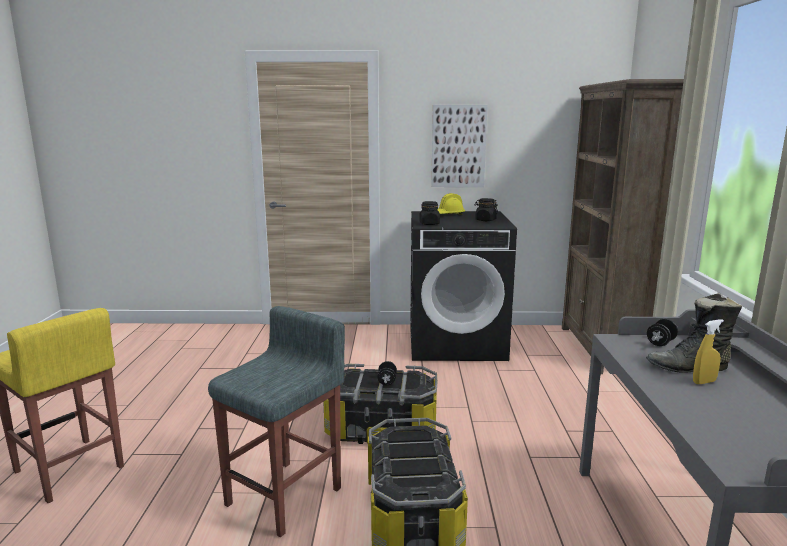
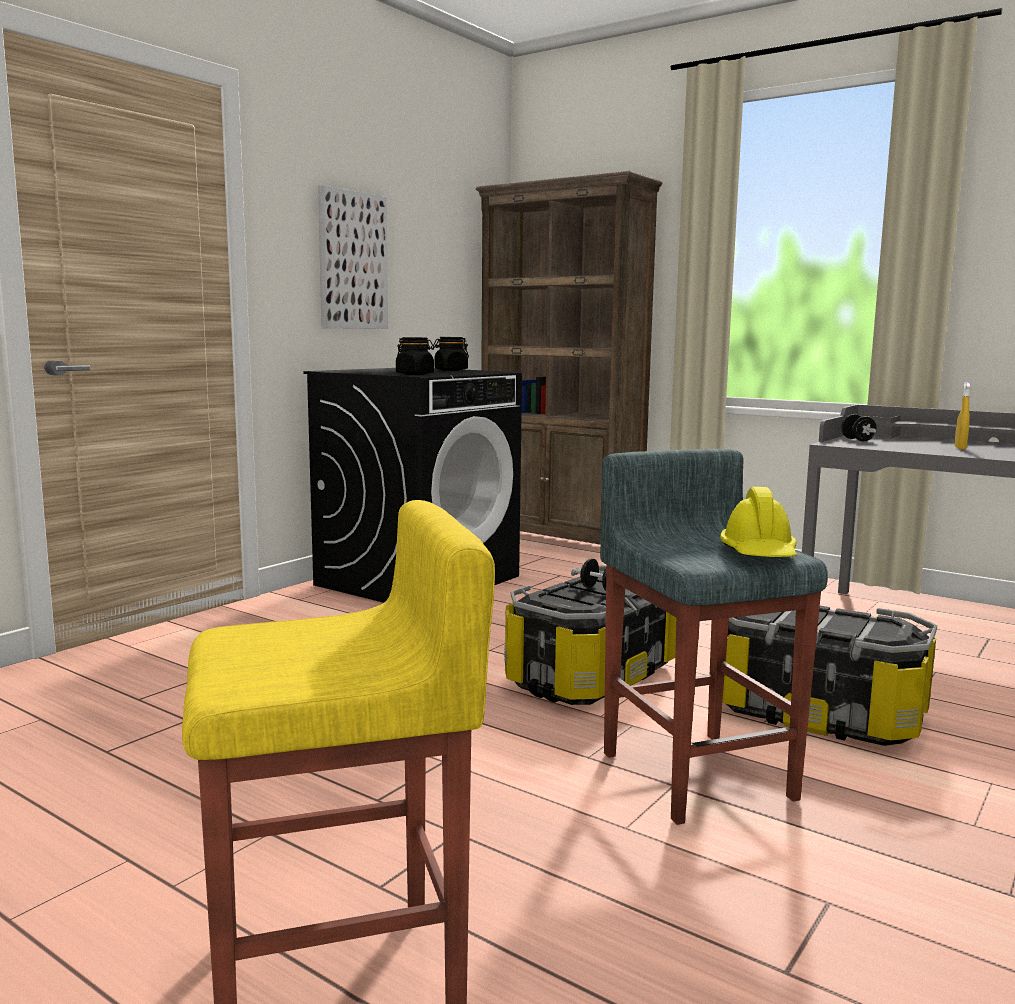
camera: 55 degrees left, 5 degrees down
yellow hard hat [437,193,465,215] -> yellow hard hat moved to [720,487,797,557]
black boot [646,293,742,373] -> none

